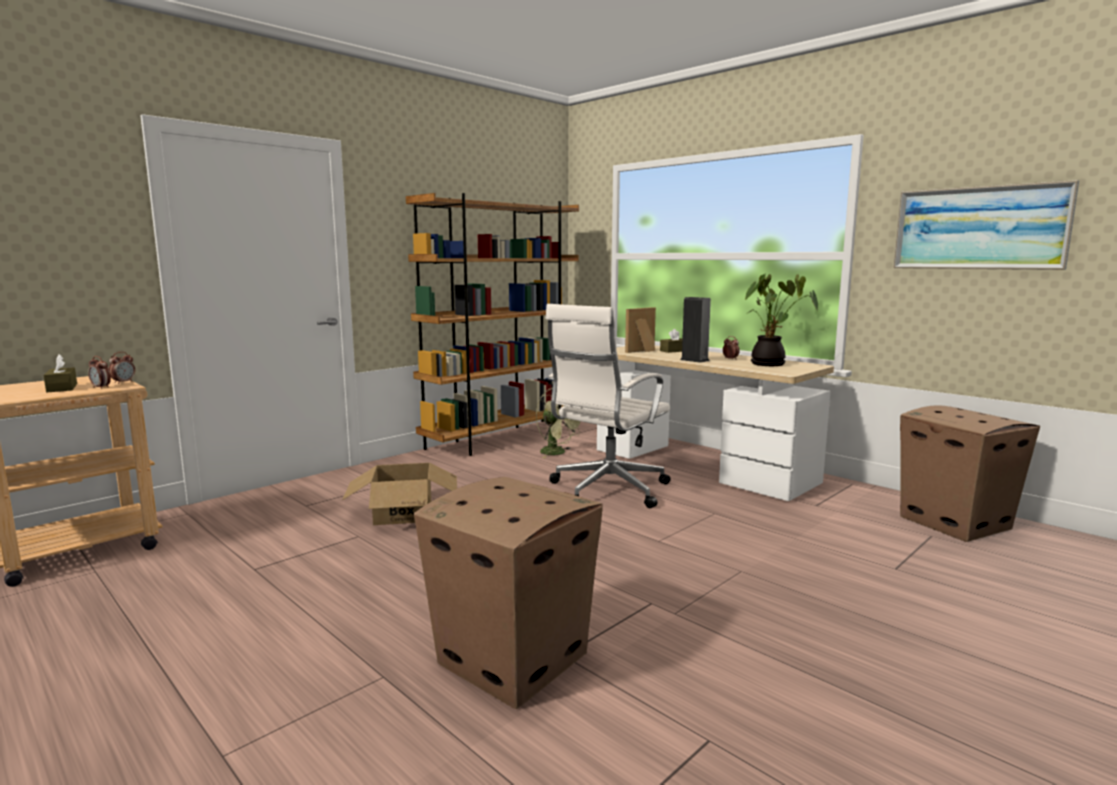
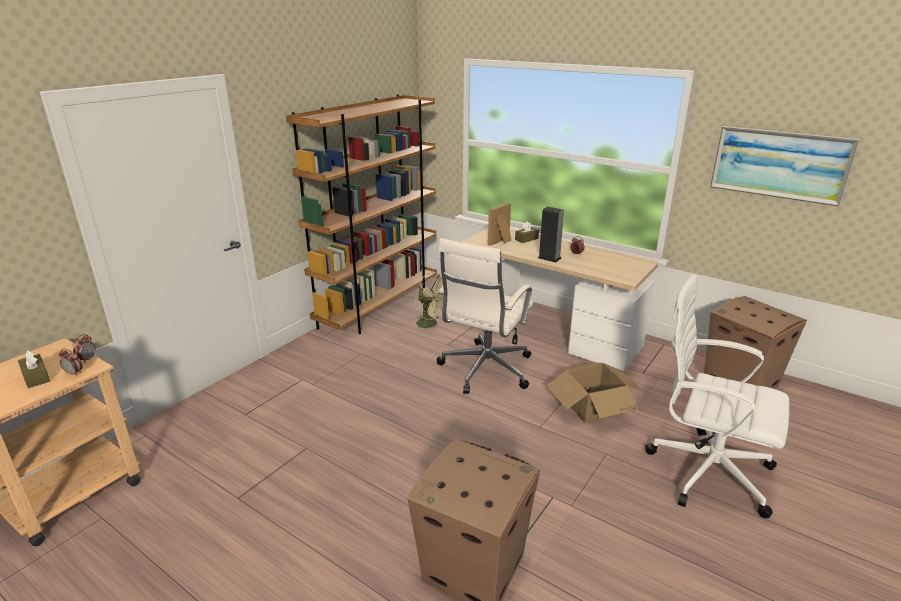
camera: 10 degrees left, 15 degrees up
cardboard box [342,463,457,525] -> cardboard box moved to [546,363,644,423]
potted plant [744,274,818,366] -> none
none -> white office chair [645,275,789,518]

